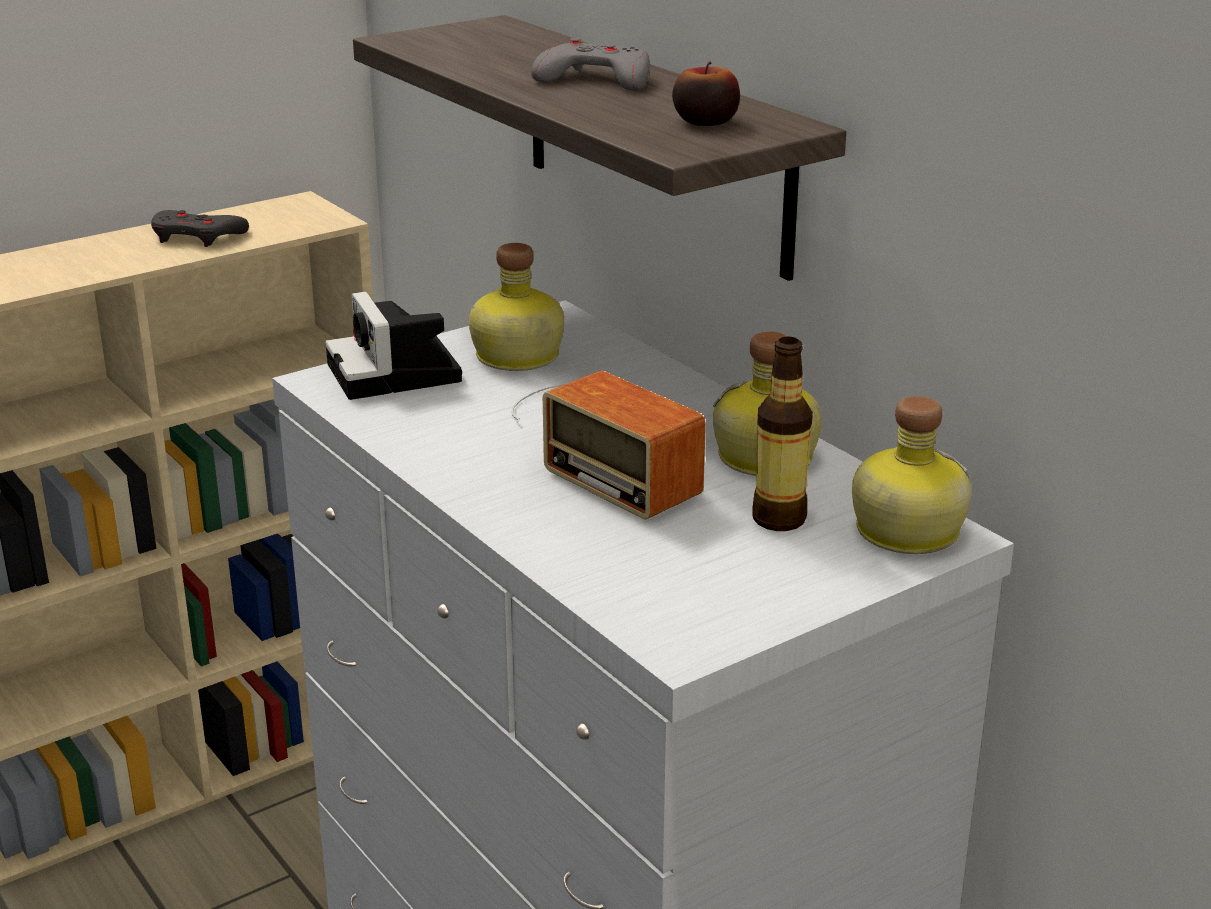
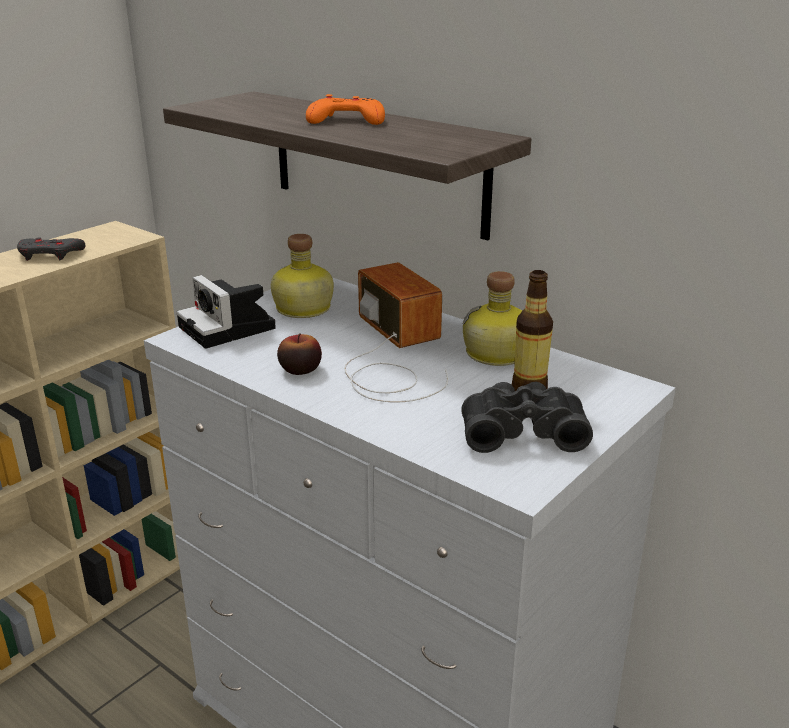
camera: 15 degrees left, 0 degrees up
radio [511,370,706,519] -> radio turned 150 degrees counterclockwise [344,262,448,402]
grey game controller [531,38,650,90] -> orange game controller [306,94,385,125]
apple [672,61,740,126] -> apple moved to [277,333,322,375]
bottle [852,396,972,554] -> none
none -> black binoculars [461,382,593,453]

